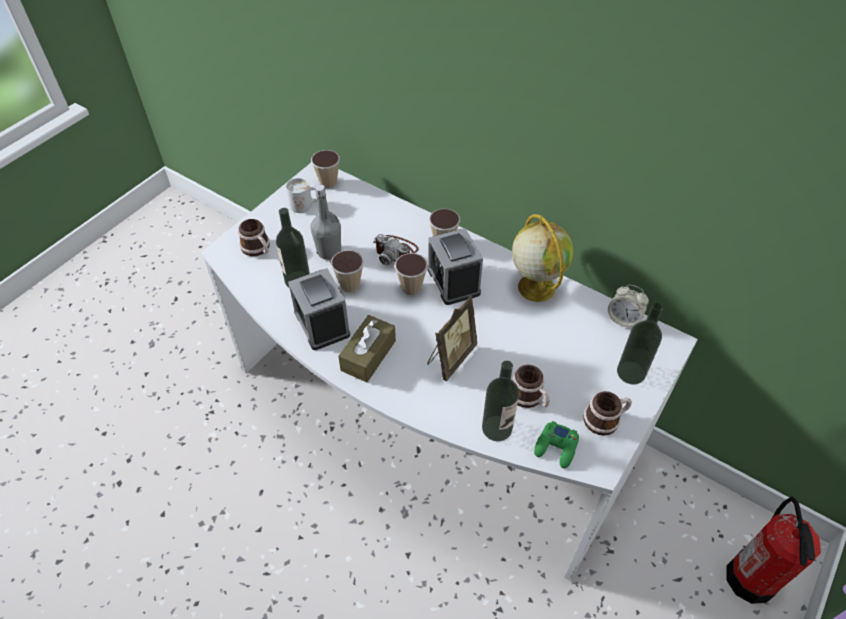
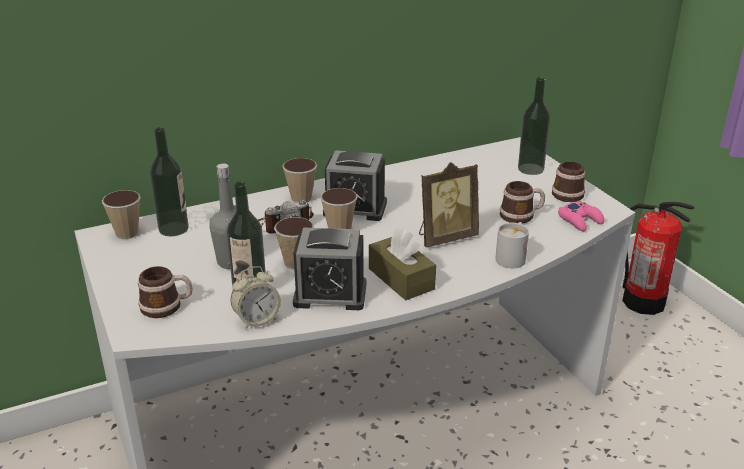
camera: 60 degrees left, 20 degrees down
white mug [286,178,317,213] -> white mug moved to [495,222,529,268]
picture frame [427,295,477,381] -> picture frame turned 90 degrees clockwise [419,162,479,248]
bottle [482,361,519,442] -> bottle moved to [150,127,189,236]
globe [512,214,573,302] -> none
green game controller [534,421,579,468] -> pink game controller [558,201,605,231]
alarm clock [608,284,649,328] -> alarm clock moved to [231,266,281,329]

